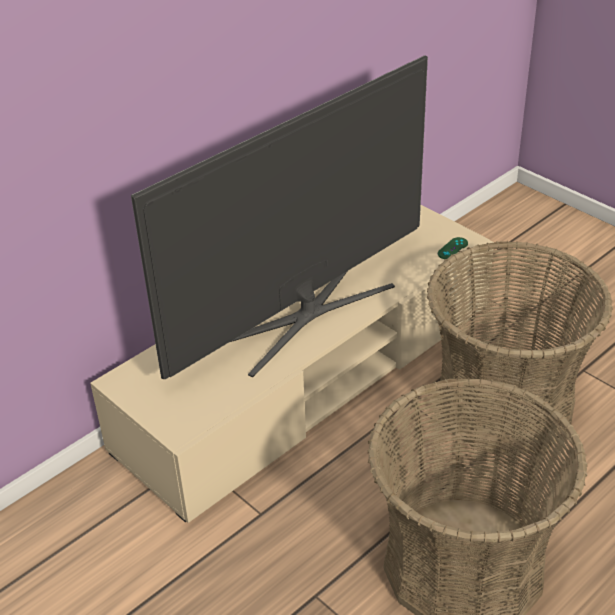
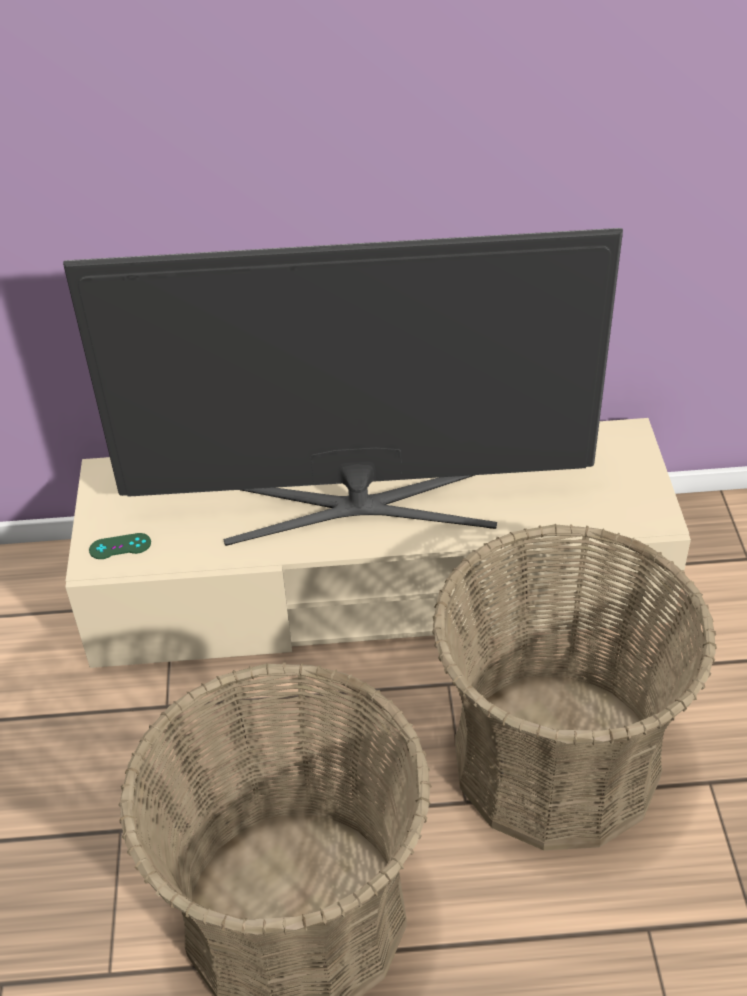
camera: 40 degrees right, 5 degrees up
green game controller [438,237,468,259] -> green game controller moved to [89,533,151,559]

